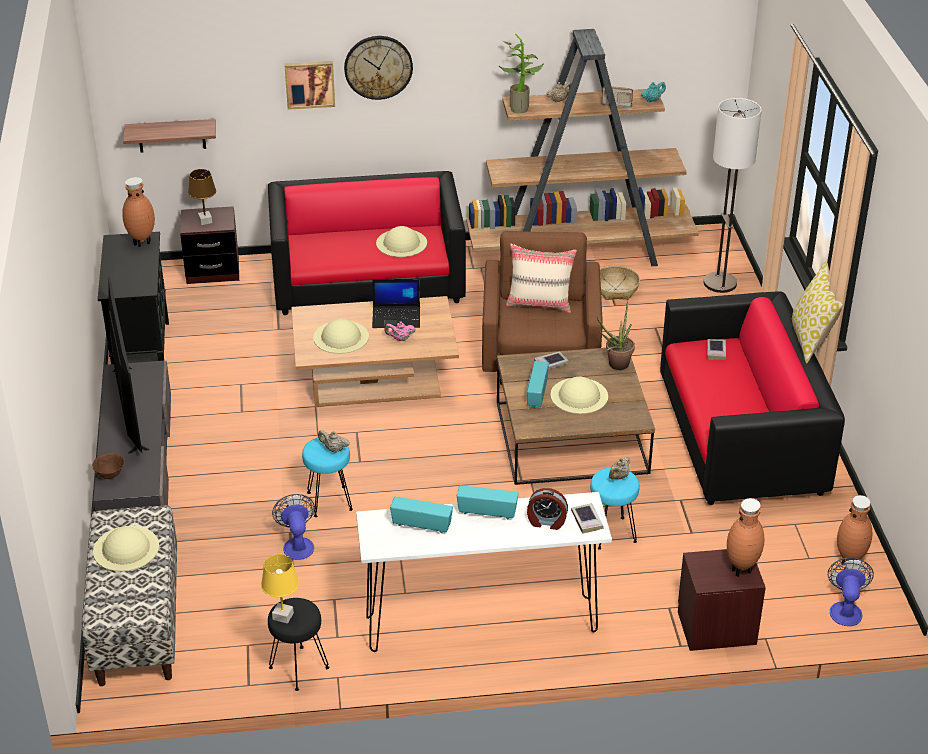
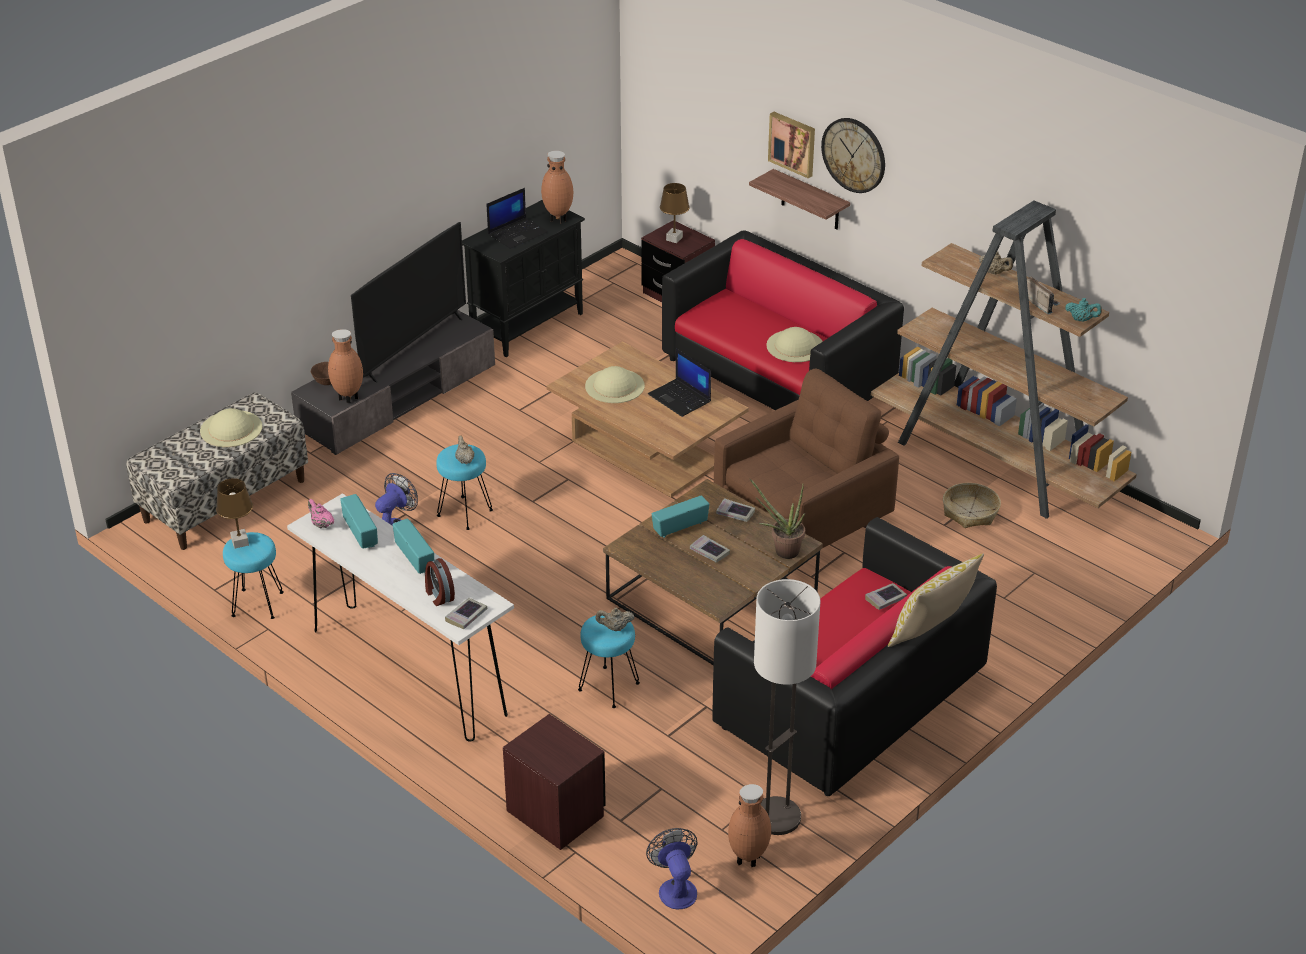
camera: 50 degrees right, 0 degrees up
shelf [123,119,216,153] -> shelf moved to [749,169,850,230]
yellow table lamp [261,554,299,624] -> brown table lamp [216,478,253,549]
black stool [268,598,330,691] -> turquoise stool [223,532,284,619]
pink teapot [385,321,416,341] -> pink teapot moved to [308,499,334,529]
potted plant [499,34,544,114] -> none
beige pillow [506,244,577,313] -> none
beige hat [550,377,608,414] -> book [690,535,730,563]
floor lamp [704,98,762,293] -> floor lamp moved to [754,579,820,835]
brown vase [727,498,764,577] -> brown vase moved to [328,329,363,403]
fan [828,558,874,626] -> fan turned 75 degrees counterclockwise [646,828,698,909]
none -> laptop [487,188,548,249]

